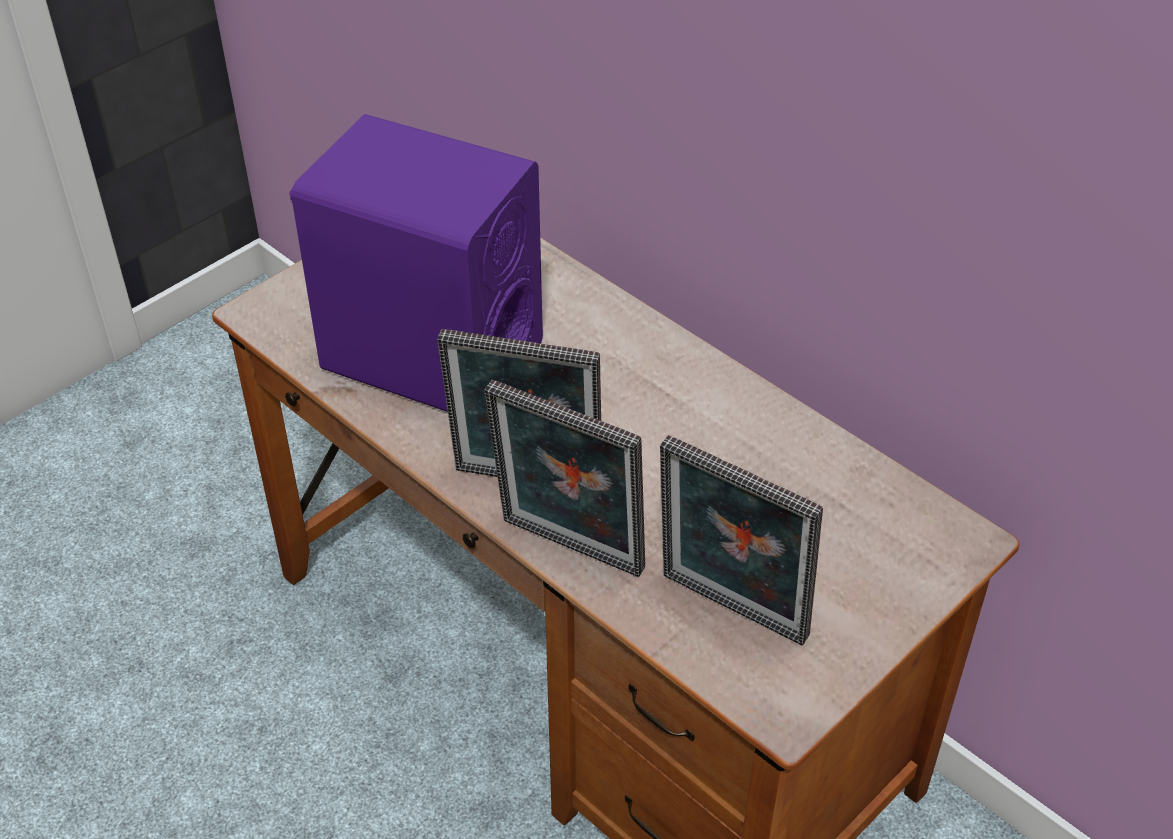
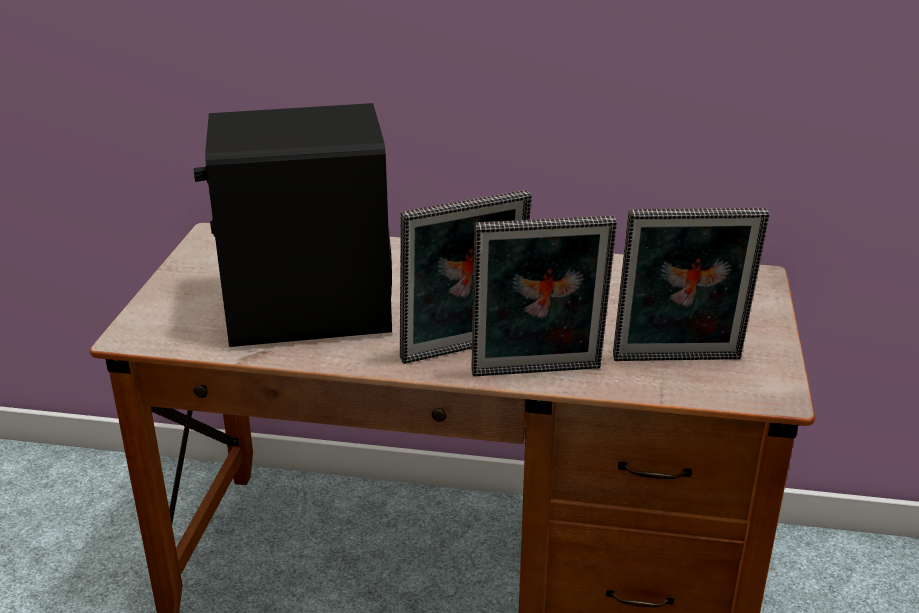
camera: 35 degrees left, 15 degrees down
purple speaker [289,114,543,412] -> black speaker [194,103,392,347]

